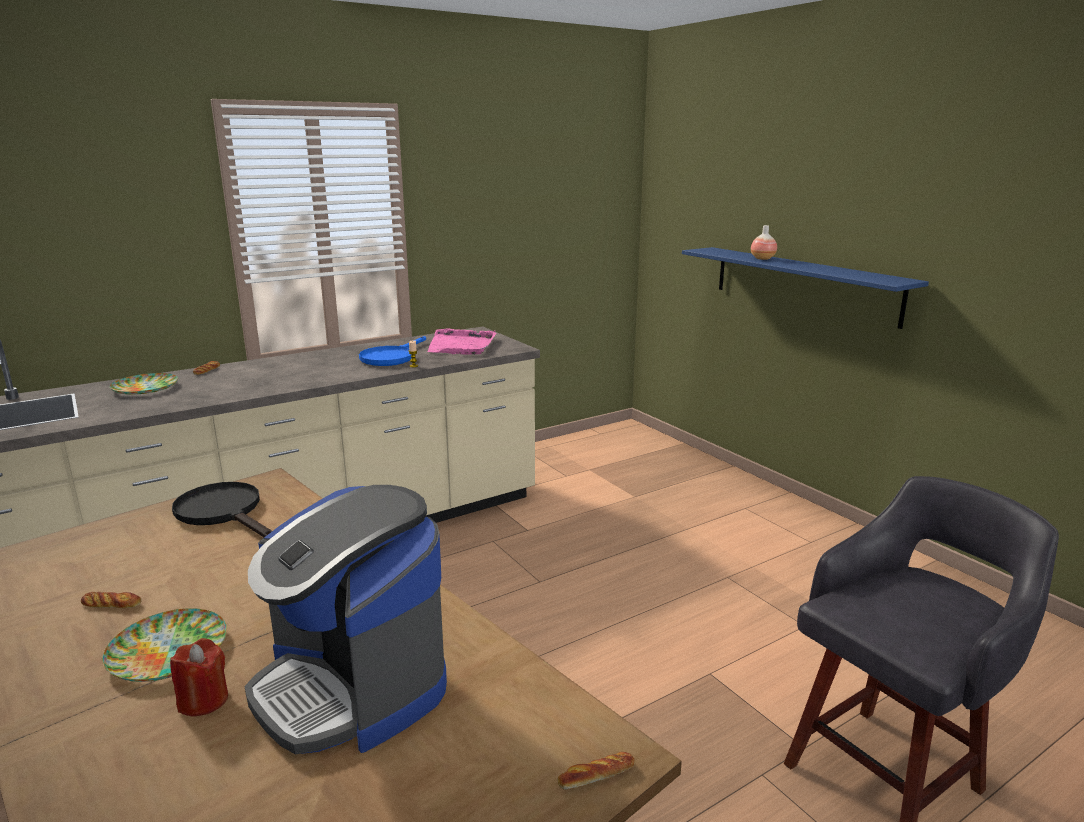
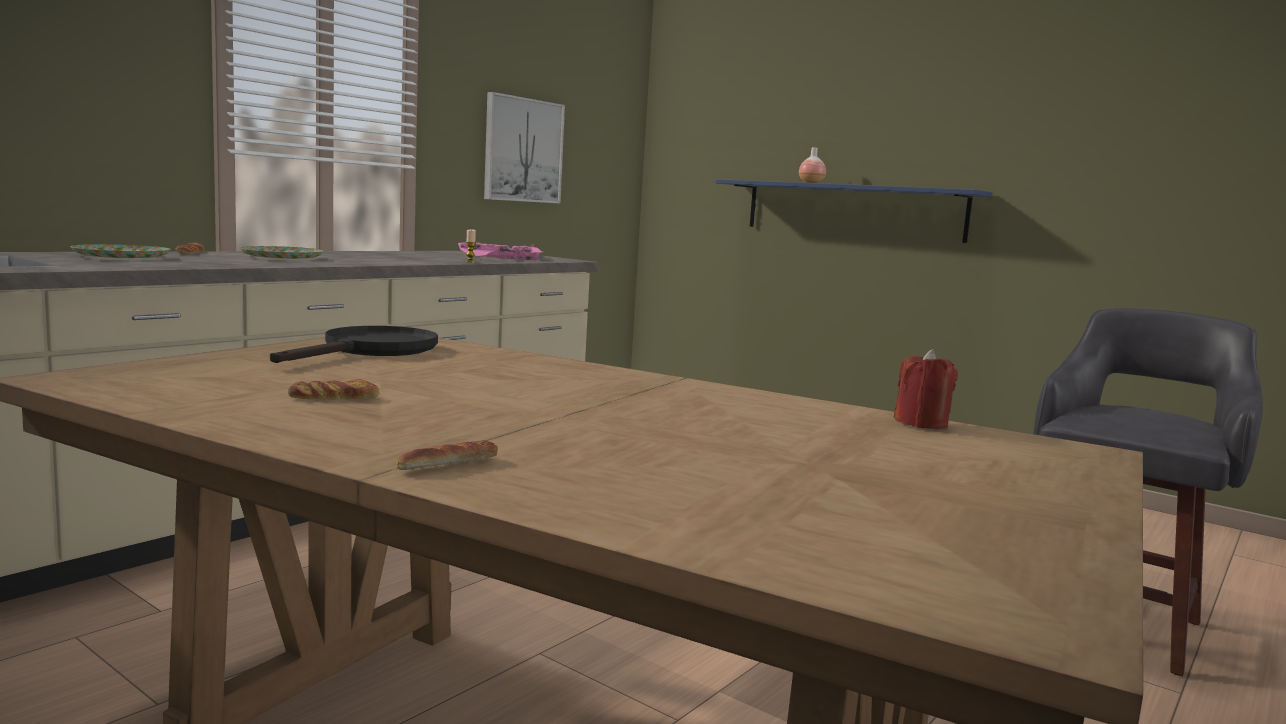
camera: 20 degrees left, 10 degrees down
plate [102,608,227,682] -> plate moved to [240,246,323,259]
red candle [170,638,228,716] -> red candle moved to [894,349,958,429]
black frying pan [172,482,272,537] -> black frying pan turned 90 degrees clockwise [270,326,438,363]
coffee machine [245,485,447,755] -> none
blue frying pan [359,336,426,366] -> none
bread [557,752,635,790] -> bread moved to [396,440,498,470]
none -> picture [484,92,565,203]

